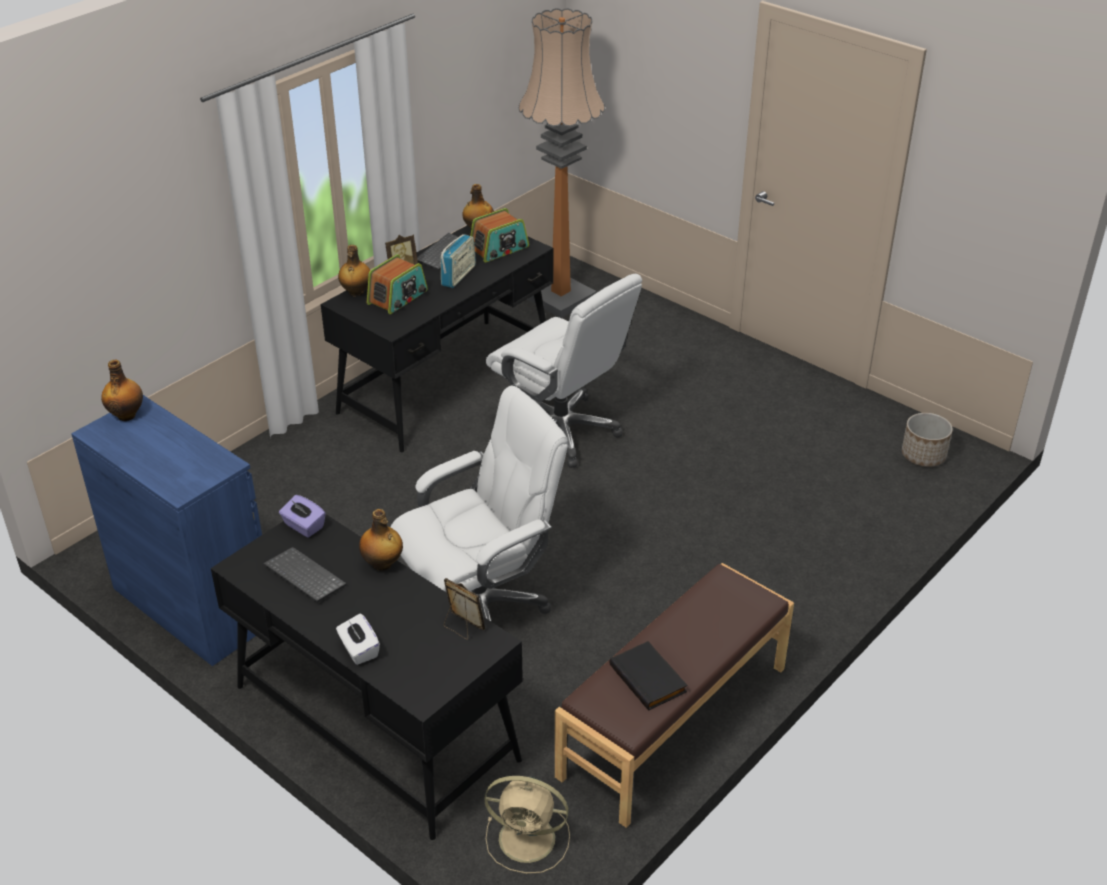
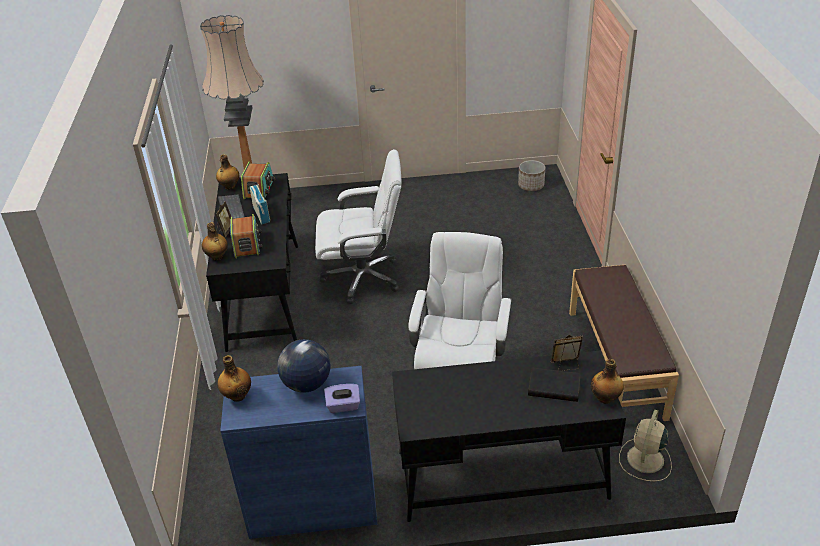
camera: 45 degrees left, 0 degrees up
keyboard [263,547,347,603] -> none
purple tissue box [279,495,326,538] -> purple tissue box moved to [324,384,360,413]
white tissue box [336,614,380,665] -> none
bottle [359,509,403,571] -> bottle moved to [591,359,624,404]
beige fan [484,776,570,874] -> beige fan turned 150 degrees clockwise [619,410,672,481]
black book [610,641,687,710] -> black book moved to [528,367,581,402]
none -> globe [277,339,330,393]

